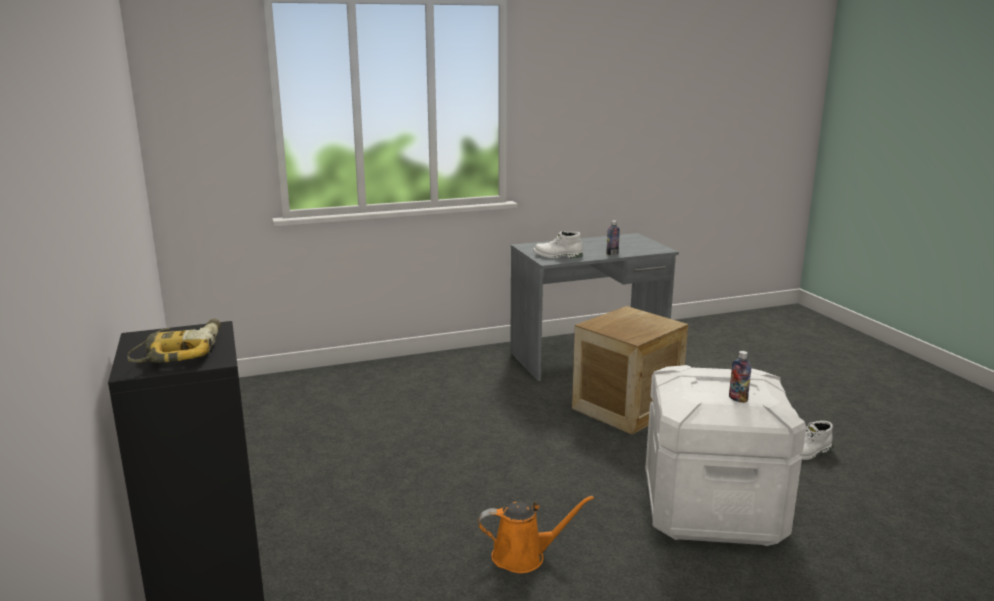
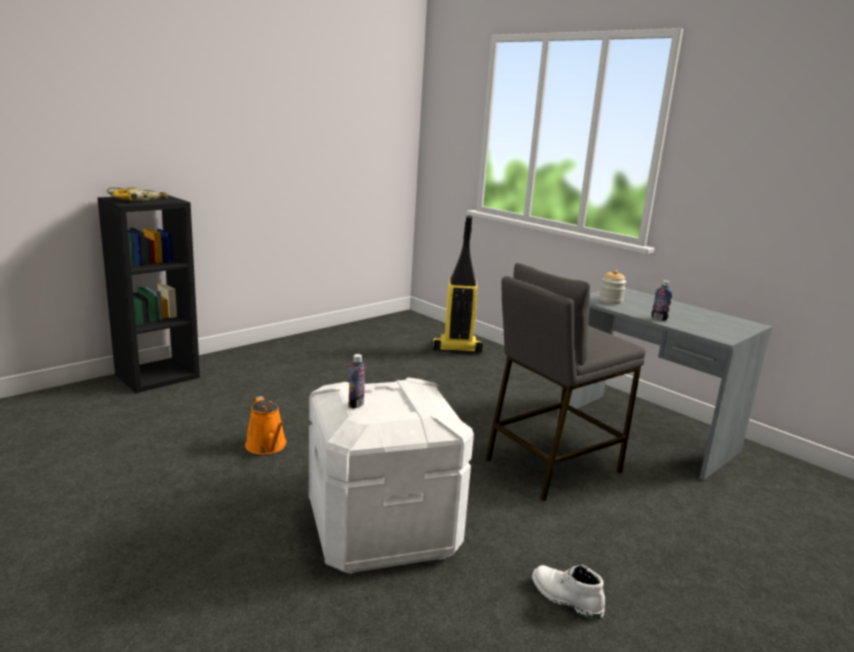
camera: 65 degrees right, 0 degrees up
white boot [533,231,583,258] -> jar [599,270,626,304]
crate [572,306,688,435] -> grey stool [485,263,646,501]
none -> vacuum cleaner [432,215,483,353]

